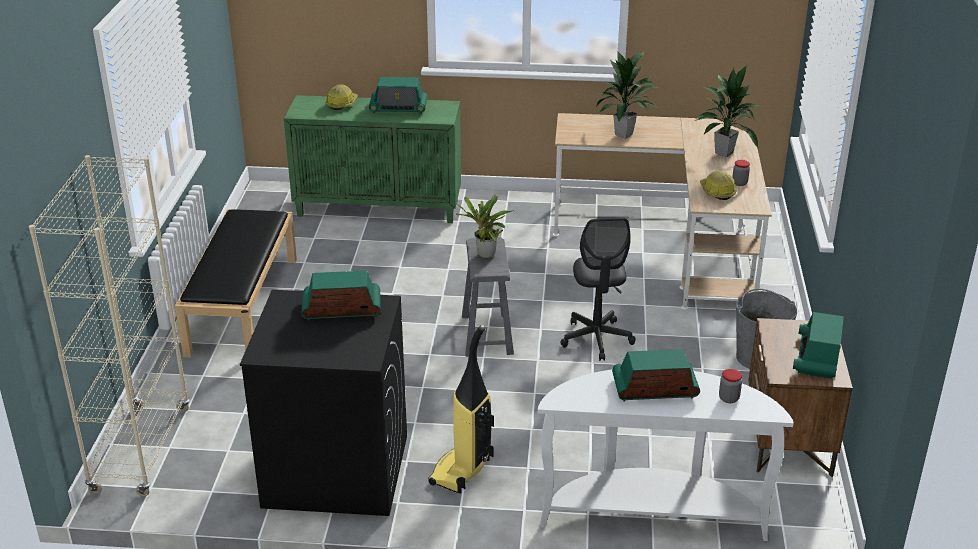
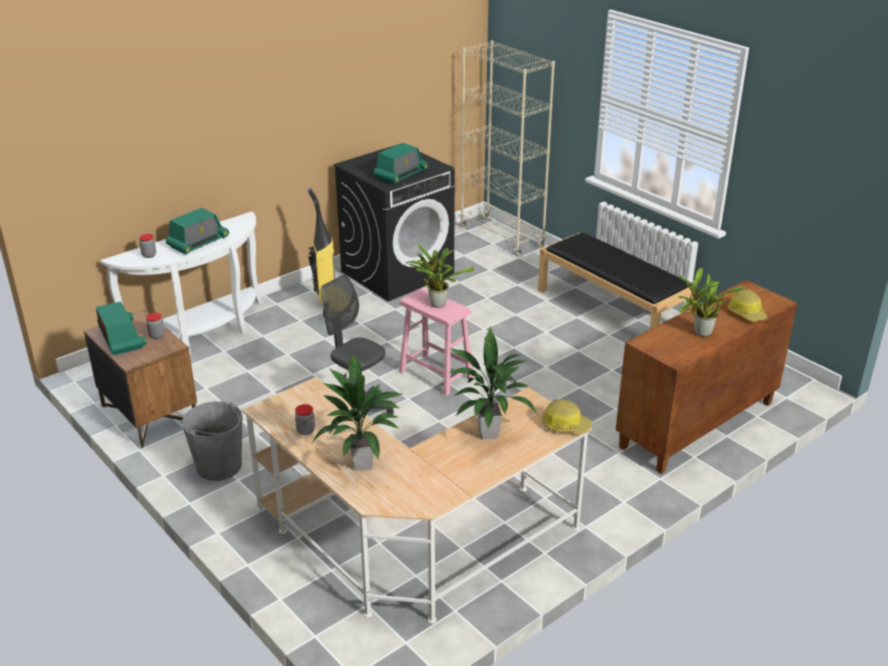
camera: 135 degrees right, 0 degrees up
green cabinet [284,95,461,223] -> brown cabinet [616,280,797,474]
radio [369,77,427,114] -> potted plant [678,268,745,337]
grey stool [462,237,514,357] -> pink stool [399,288,474,396]
hard hat [700,171,737,200] -> hard hat moved to [542,399,592,434]
none -> jar [146,313,165,339]

